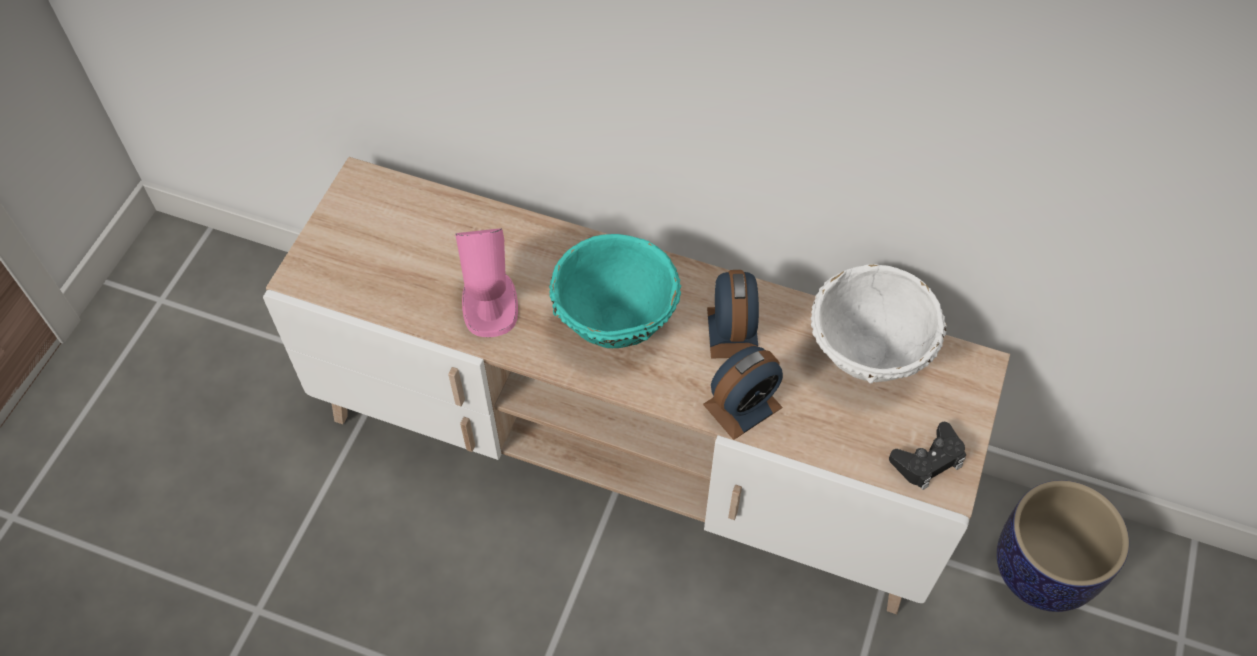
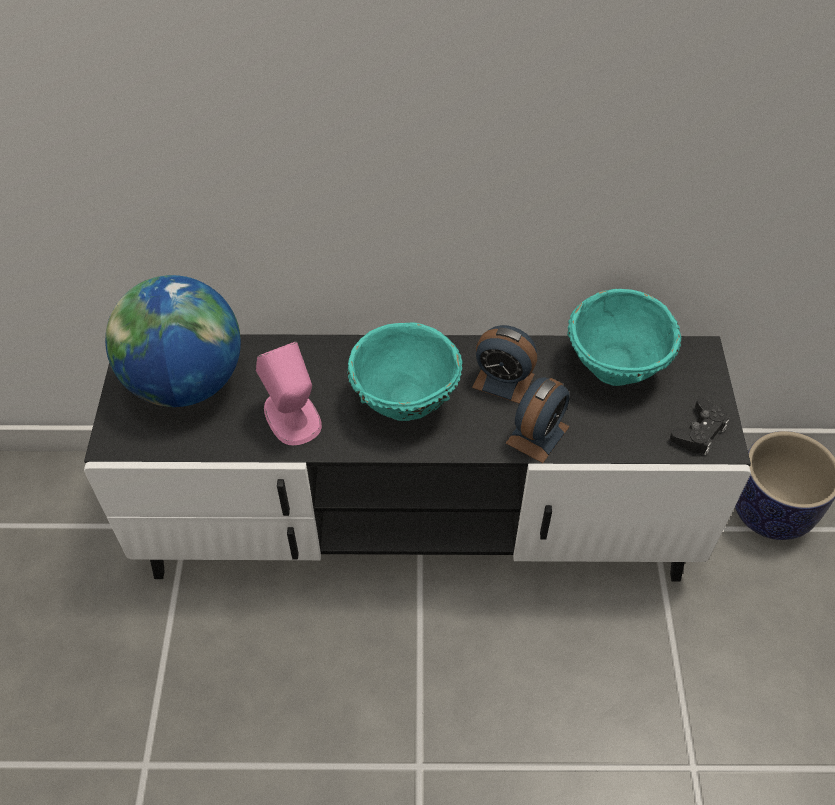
camera: 20 degrees left, 5 degrees down
beige tv stand [263,157,1010,614] -> black tv stand [84,334,751,582]
alarm clock [707,270,759,359] -> alarm clock turned 135 degrees clockwise [472,325,537,403]
white bowl [811,264,947,383] -> turquoise bowl [567,289,681,386]
none -> globe [105,275,241,407]

